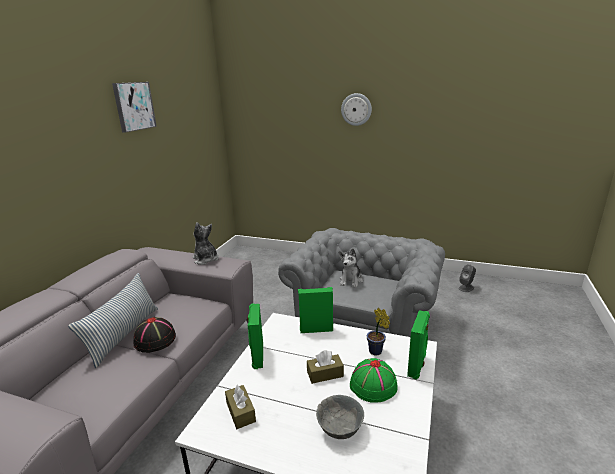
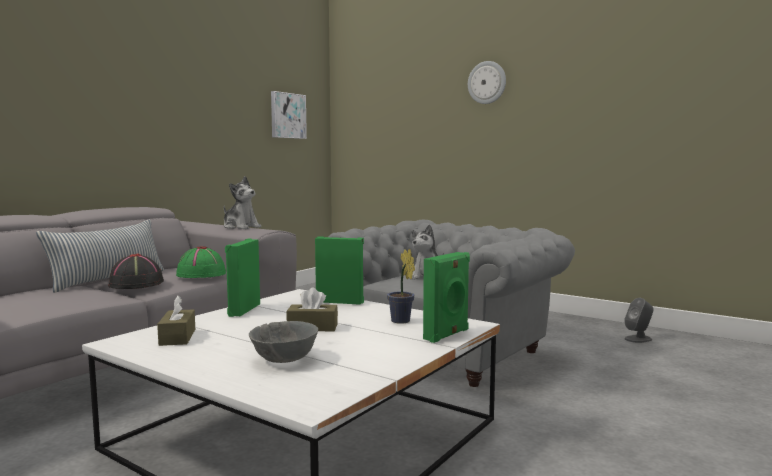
camera: 15 degrees right, 15 degrees down
picture [112,82,157,132] -> picture moved to [271,91,307,139]
plush toy [192,222,219,265] -> plush toy turned 150 degrees clockwise [224,176,261,229]
green hat [350,358,398,402] -> green hat moved to [176,246,226,278]

